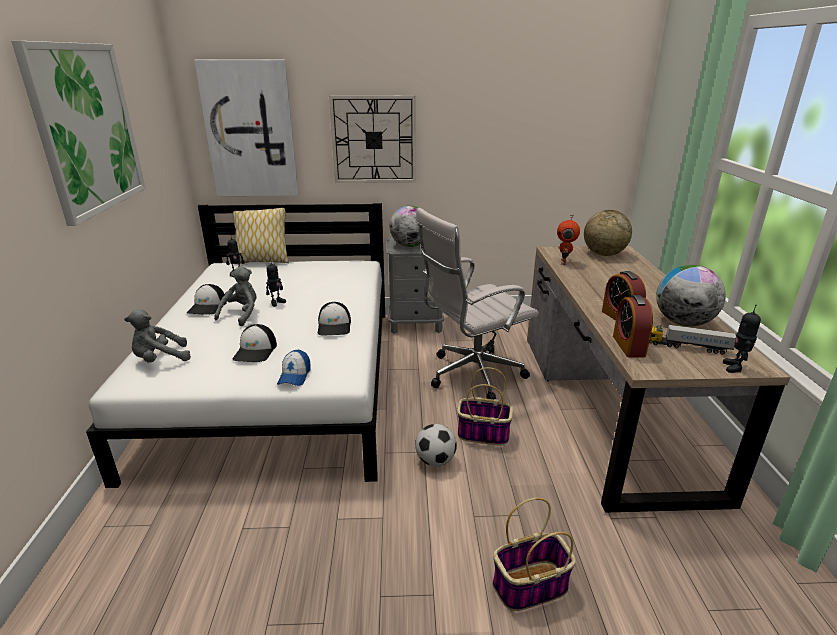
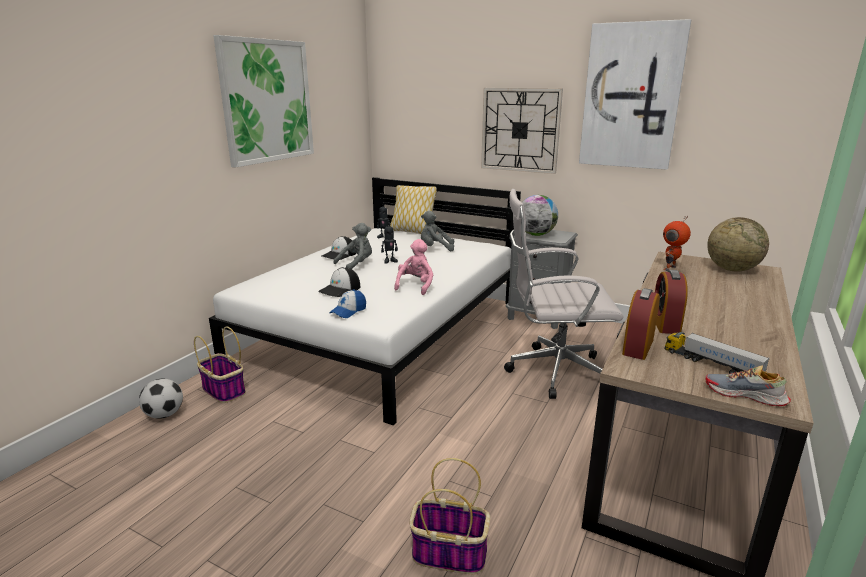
camera: 30 degrees right, 5 degrees down
grey plush toy [124,309,191,363] -> grey plush toy moved to [421,211,454,251]
picture [194,60,299,196] -> picture moved to [579,19,691,170]
cap [318,302,351,336] -> pink plush toy [394,239,433,295]
football [415,424,457,466] -> football moved to [139,379,183,419]
basket [457,367,513,445] -> basket moved to [194,326,246,403]
globe [656,265,726,327] -> none
toy robot [723,304,761,373] -> shoe [706,365,791,406]

